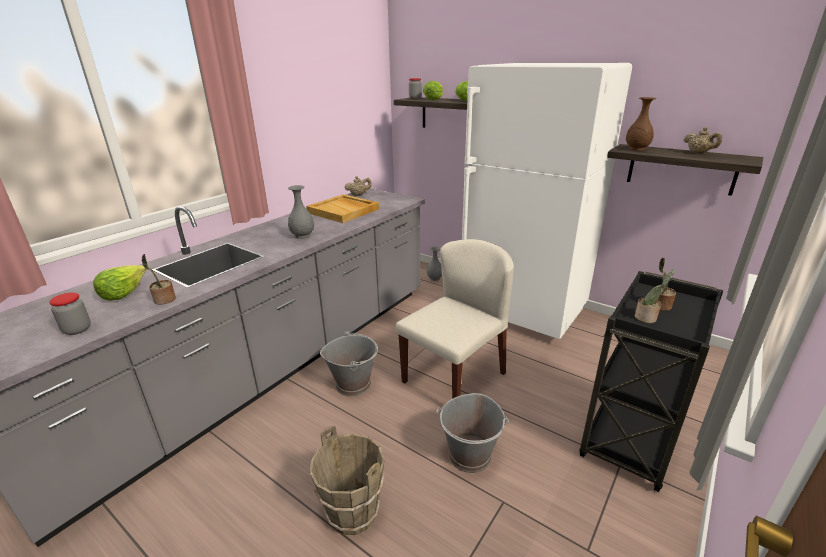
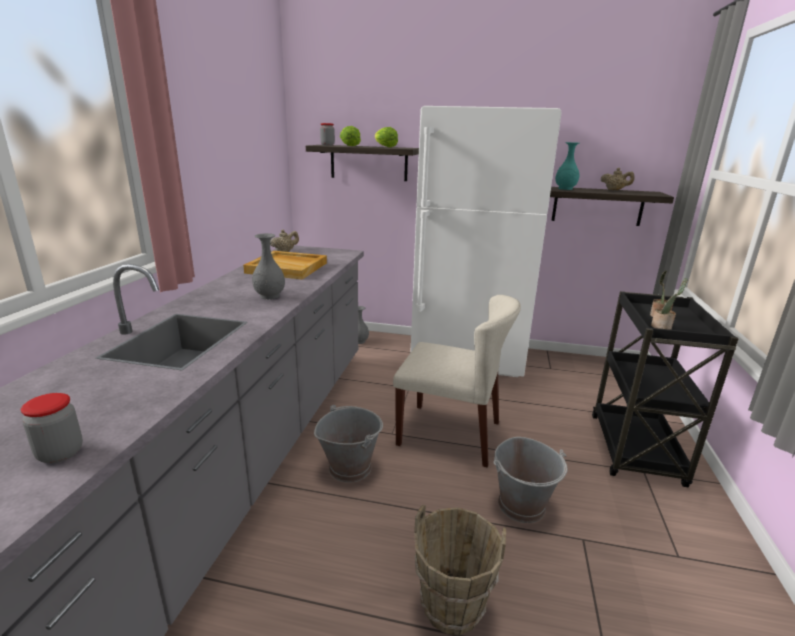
camera: 25 degrees left, 5 degrees down
lettuce [93,265,146,301] -> none
potted plant [141,254,176,305] -> none
beige chair [395,239,514,399] -> beige chair turned 90 degrees clockwise [393,295,521,468]
brown vase [626,97,656,151] -> turquoise vase [555,142,580,190]

